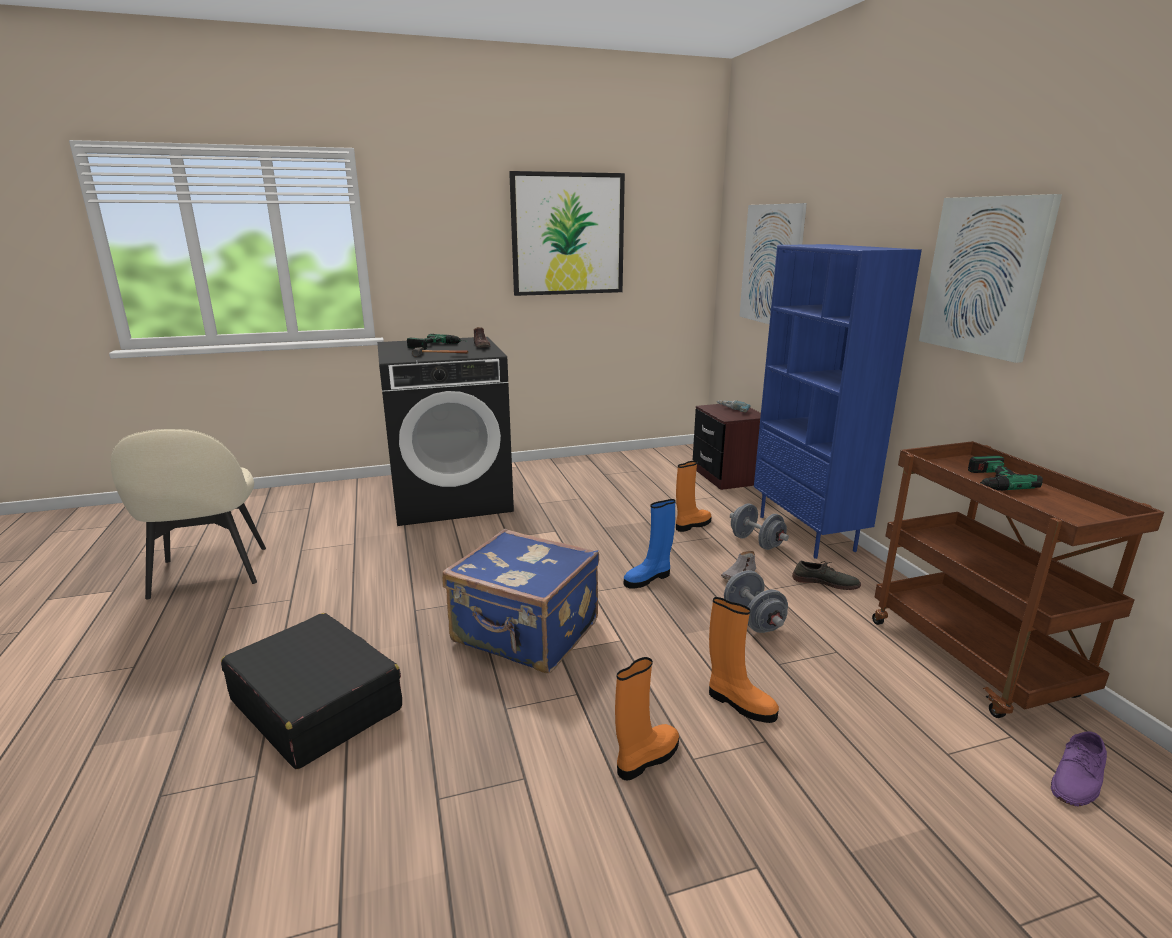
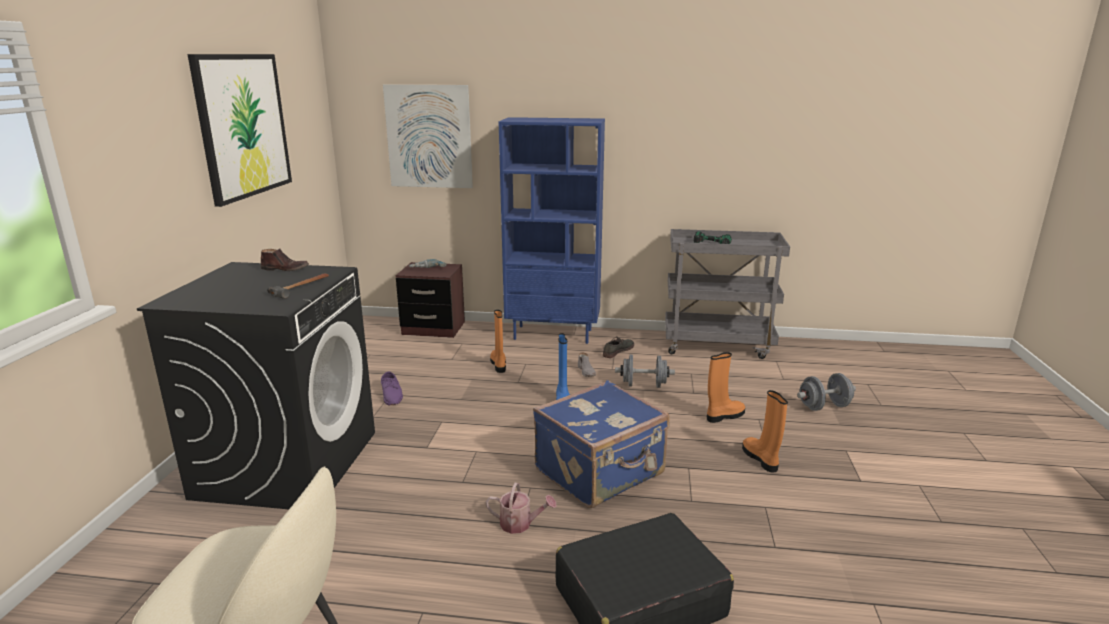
camera: 65 degrees left, 0 degrees up
power drill [407,334,464,349] -> none
grey dumbbell [730,503,789,550] -> grey dumbbell moved to [797,373,856,411]
brown cart [872,441,1164,718] -> grey cart [665,229,790,359]
picture [919,194,1062,363] -> none
purple shoe [1051,731,1107,806] -> purple shoe moved to [381,372,403,405]
none -> watering can [486,483,556,534]

